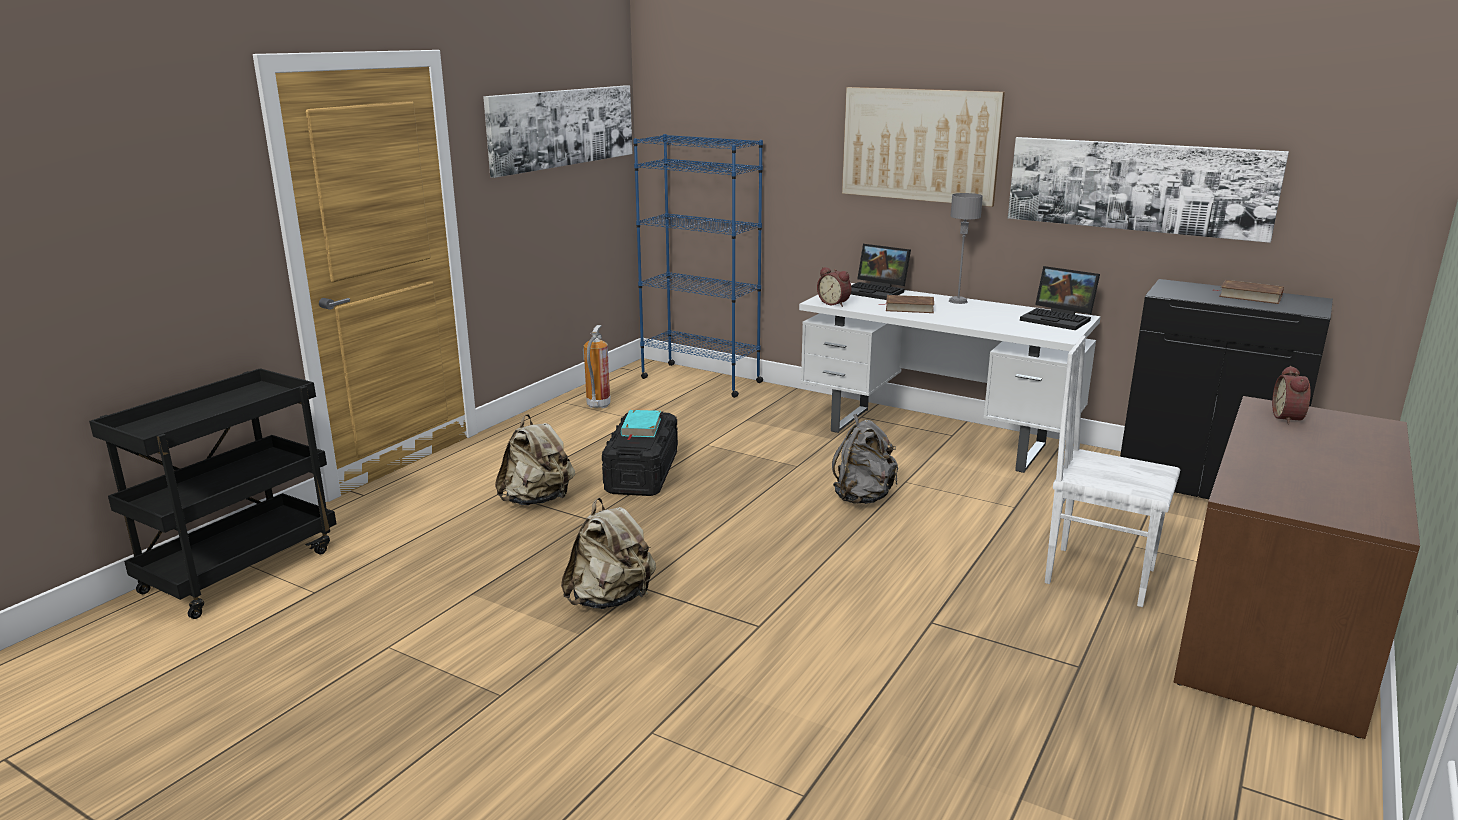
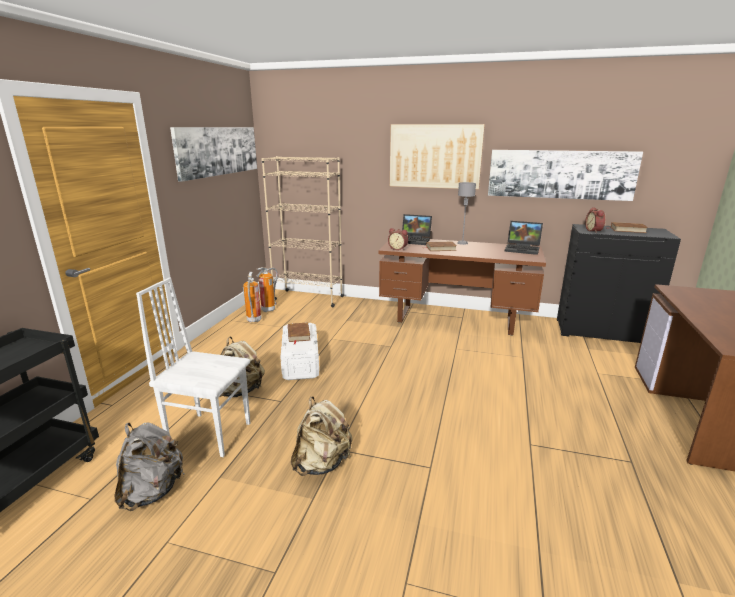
camera: 15 degrees left, 0 degrees up
black storage box [602,411,678,496] -> white storage box [280,322,319,380]
turquoise book [621,410,661,440] -> brown book [288,322,310,344]
blue bookcase [633,134,763,398] -> beige bookcase [261,156,344,307]
white desk [799,283,1101,473] -> brown desk [378,239,546,335]
grey backpack [832,414,898,504] -> grey backpack moved to [115,423,184,511]
white chair [1045,335,1180,607] -> white chair moved to [136,277,250,457]
alarm clock [1272,366,1311,425] -> alarm clock moved to [585,207,605,233]
none -> fire extinguisher [257,267,278,312]

